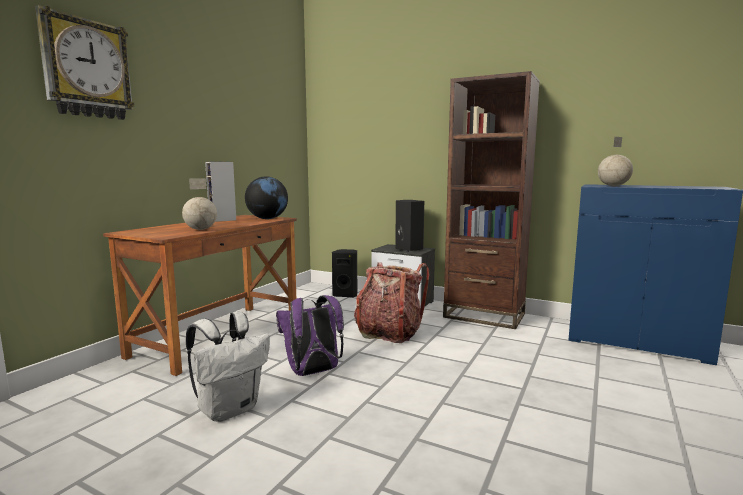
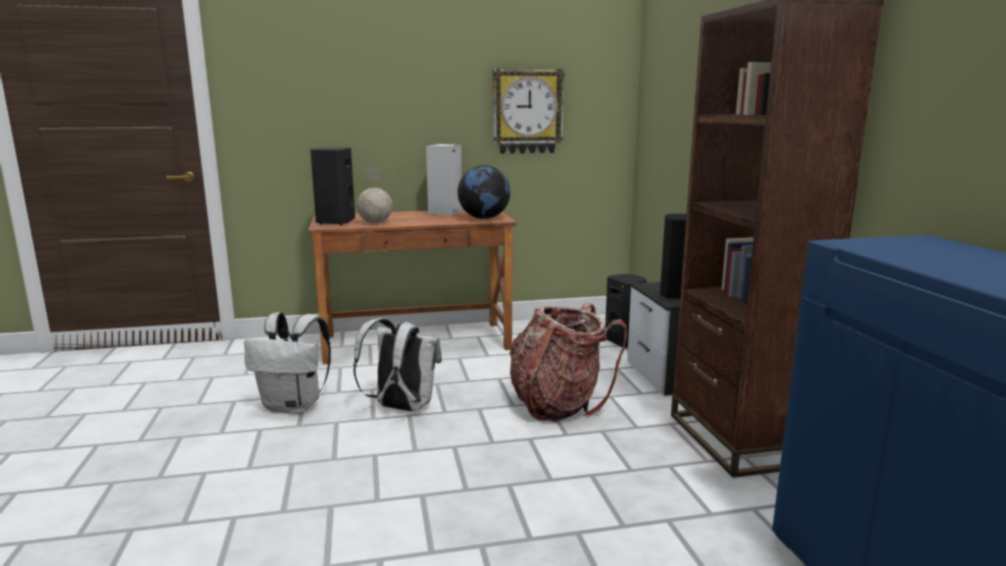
camera: 50 degrees right, 5 degrees up
wall clock [35,5,135,120] -> wall clock moved to [492,68,565,154]
purple backpack [276,295,344,376] -> white backpack [353,318,442,412]
globe [598,137,633,186] -> none
none -> black speaker [310,147,355,225]

